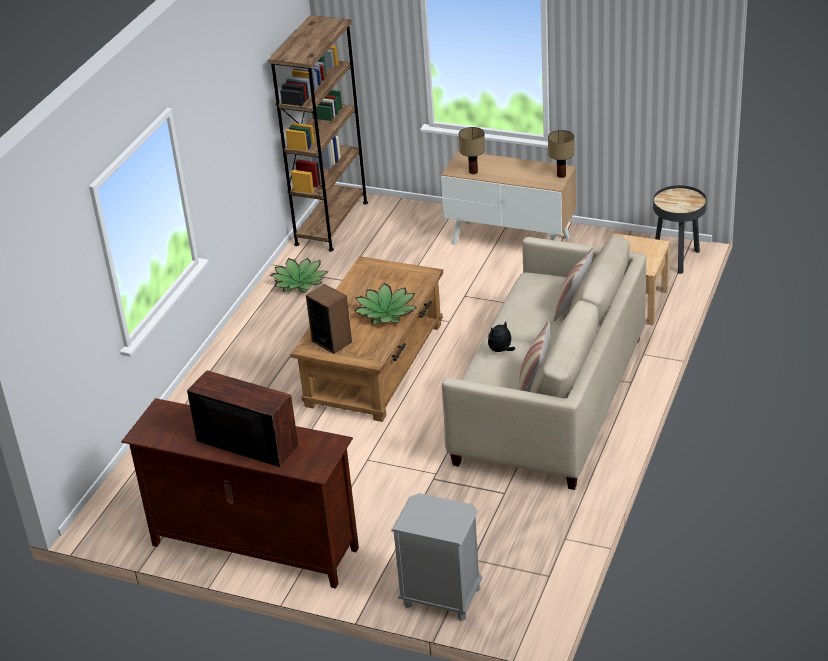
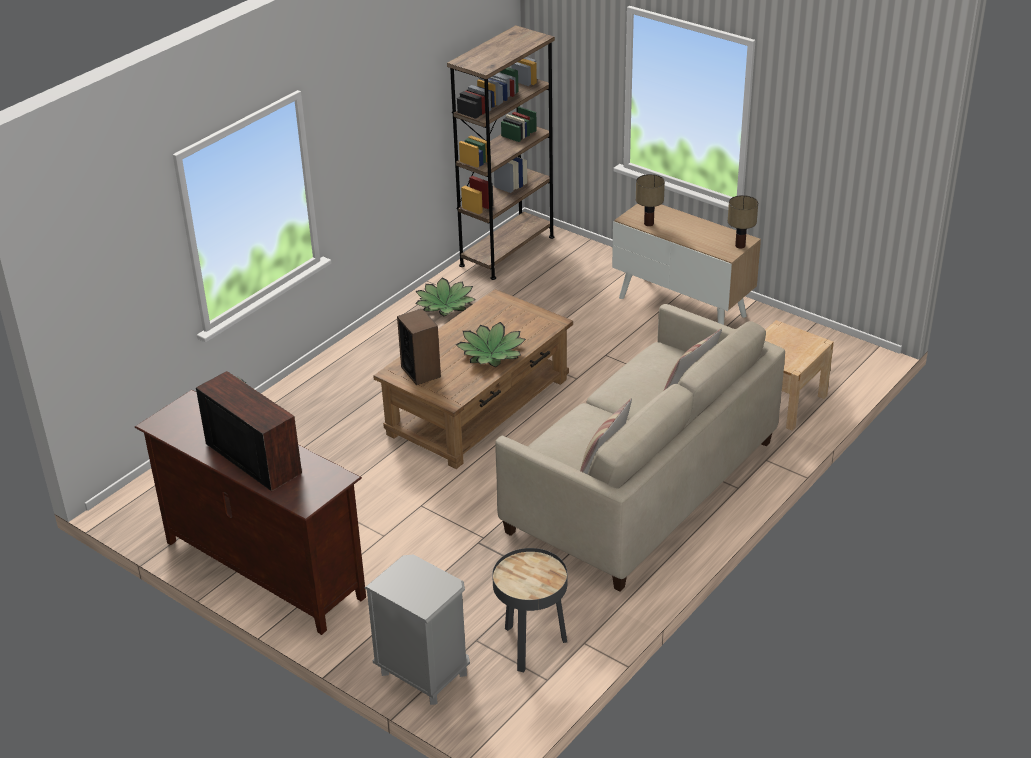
camera: 15 degrees right, 0 degrees up
plush toy [488,321,515,352] -> none
black side table [653,185,707,274] -> black side table moved to [492,548,567,672]

